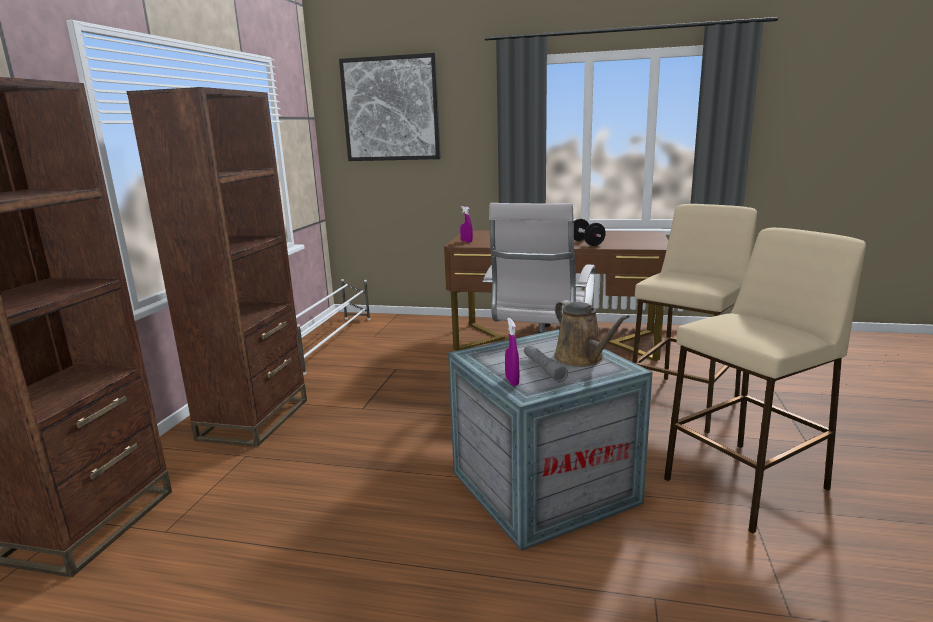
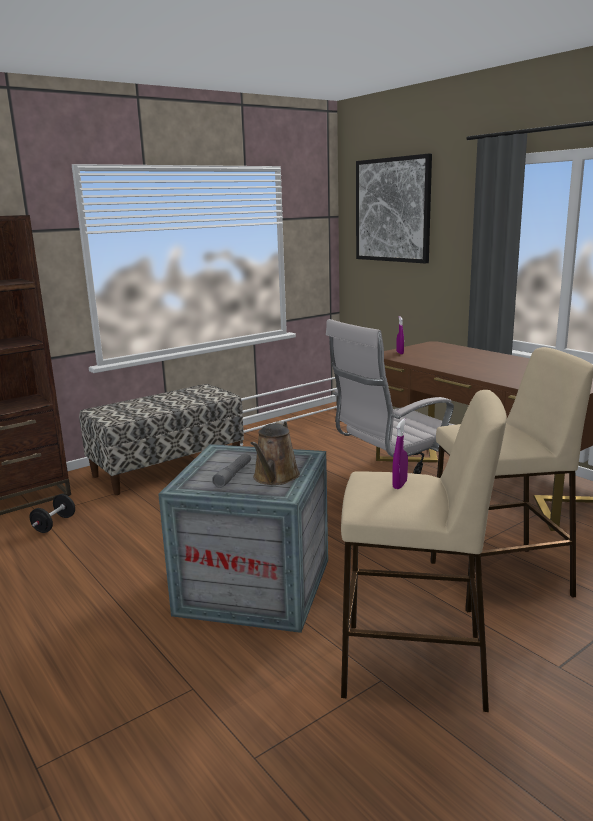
camera: 40 degrees right, 0 degrees up
brown bookcase [127,87,307,447] -> bench [79,384,244,495]
purple spray bottle [505,318,519,386] -> purple spray bottle moved to [392,418,408,489]
black dumbbell [574,219,606,246] -> black dumbbell moved to [30,494,75,533]

